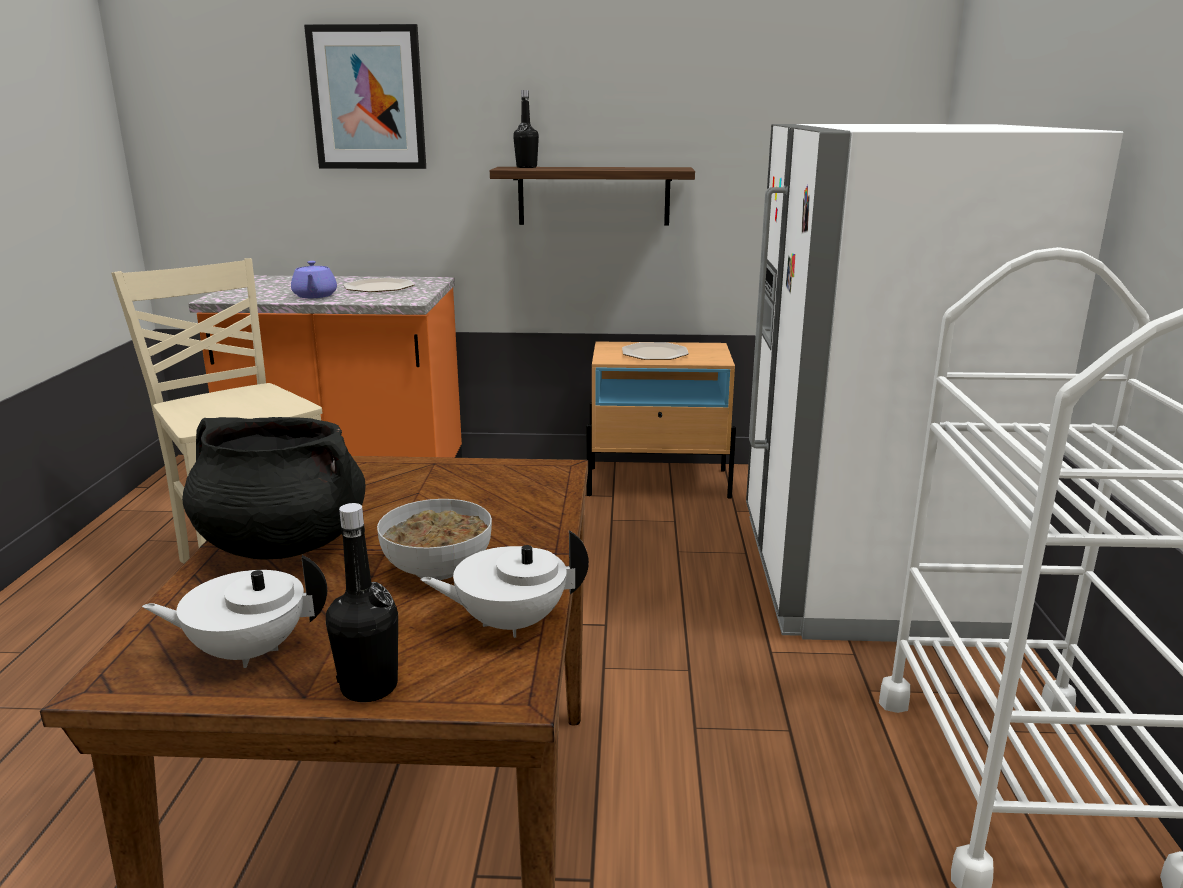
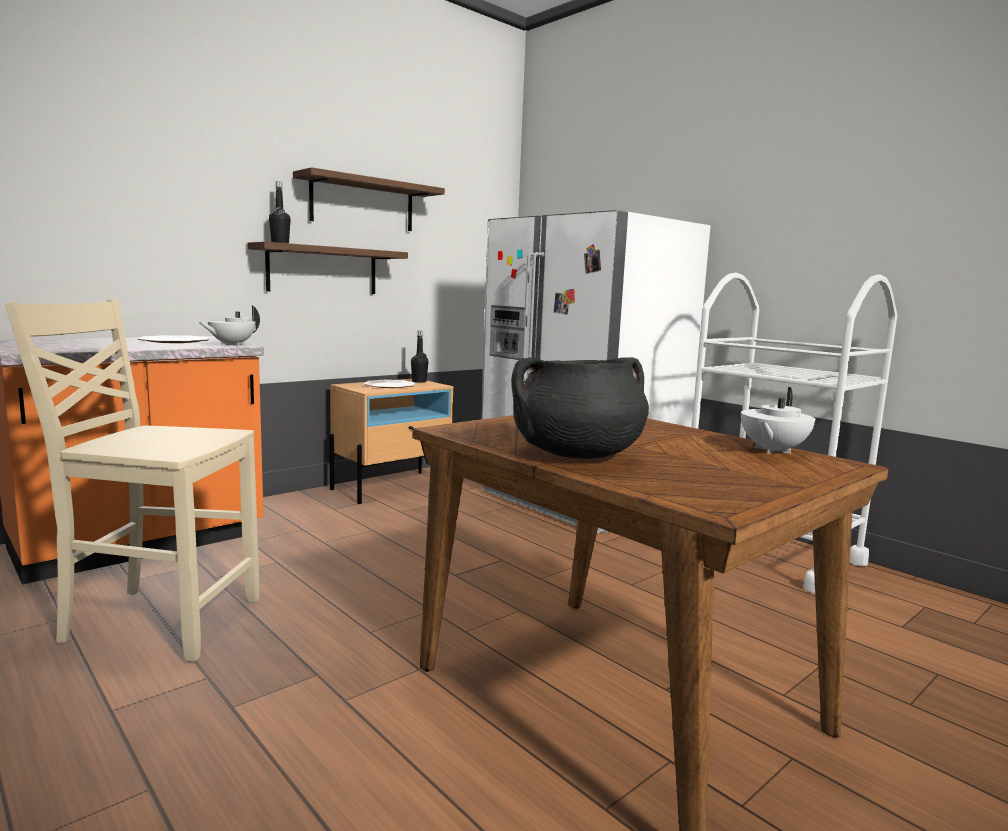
camera: 45 degrees left, 10 degrees down
white teapot [142,555,327,668] -> white teapot moved to [198,306,260,346]
purple teapot [291,261,337,298] -> none
picture [304,24,426,169] -> none
black bottle [326,503,398,702] -> black bottle moved to [411,331,428,383]
bowl [377,499,492,580] -> none
none -> shelf [293,167,445,231]

